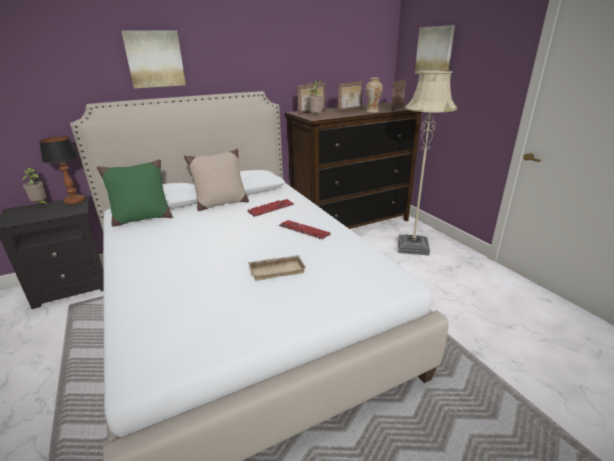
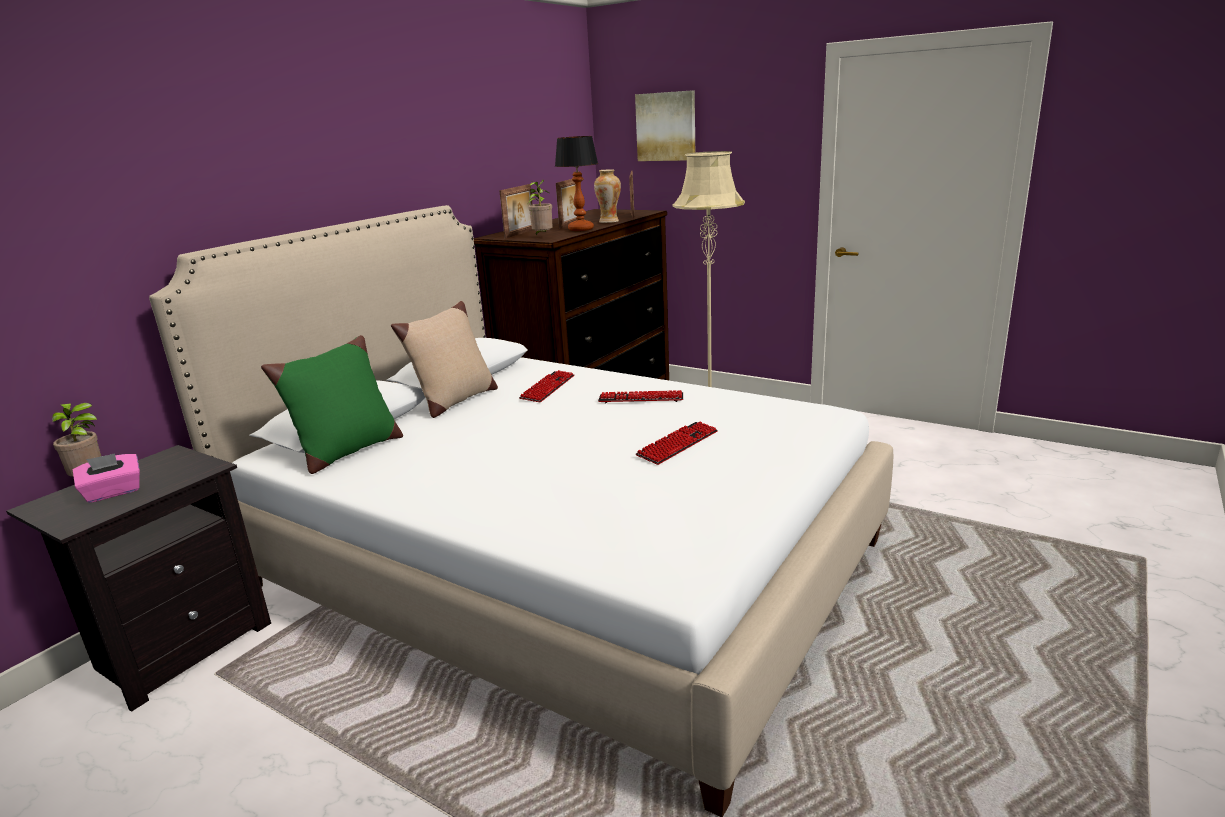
camera: 30 degrees left, 5 degrees down
table lamp [39,137,85,204] -> table lamp moved to [555,136,598,231]
picture [121,30,186,88] -> none
beige tray [248,255,306,281] -> keyboard [636,422,718,465]
none -> pink tissue box [73,453,140,503]

